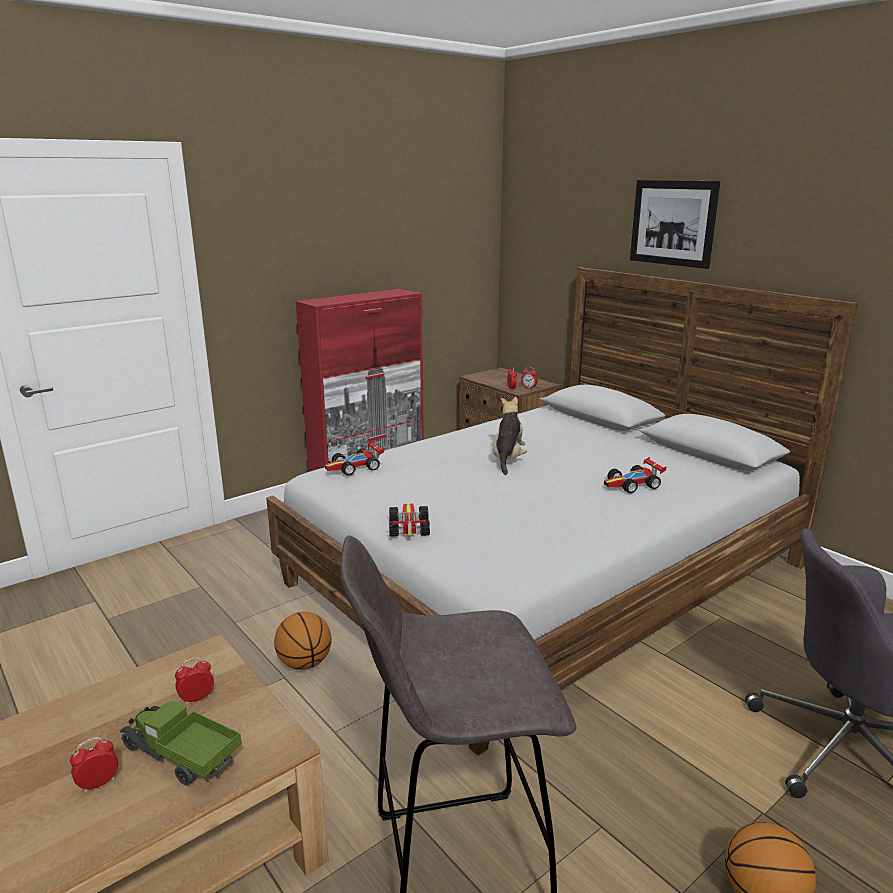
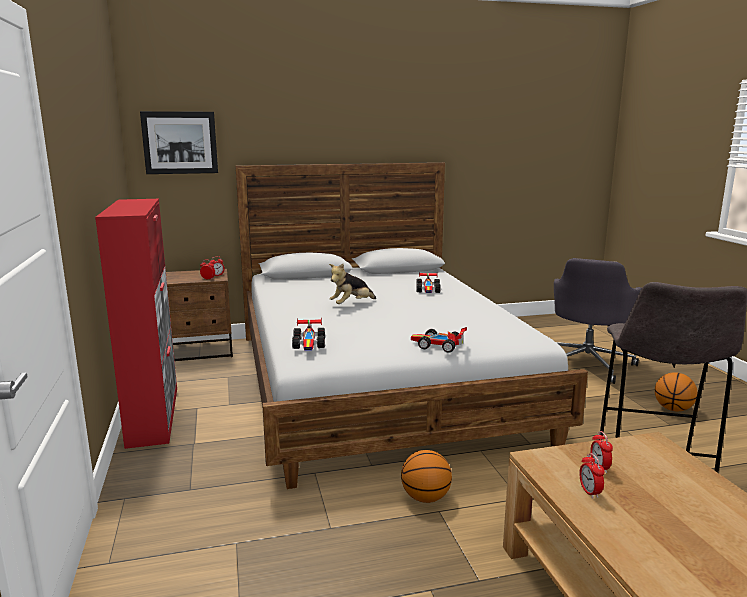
camera: 65 degrees left, 5 degrees down
alarm clock [70,737,118,793] -> alarm clock moved to [579,453,605,499]
toy truck [120,701,242,786] -> none
plush toy [493,397,527,475] -> plush toy turned 75 degrees counterclockwise [329,264,376,304]
picture [630,180,720,269] -> picture moved to [140,111,218,174]

